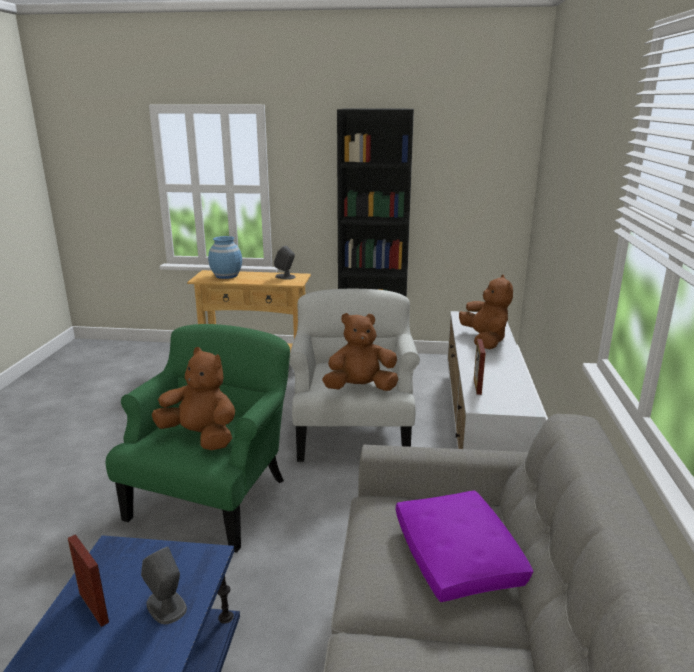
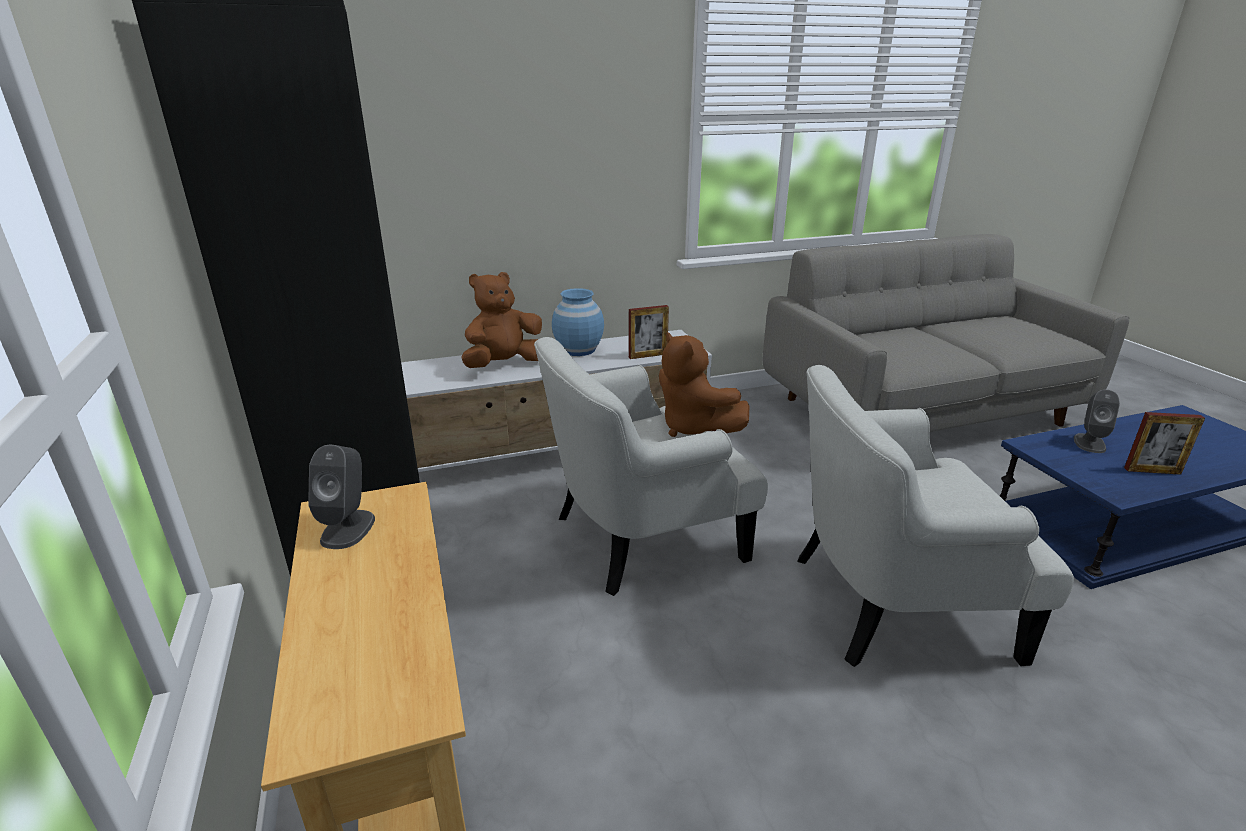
camera: 115 degrees left, 5 degrees up
picture frame [68,534,109,627] -> picture frame turned 105 degrees counterclockwise [1124,412,1205,475]
green armchair [106,324,290,553] -> white armchair [797,365,1074,667]
brown plush toy [152,347,235,450] -> none
blue vase [208,236,242,279] -> blue vase moved to [552,288,604,356]
purple pillow [396,490,533,602] -> none

